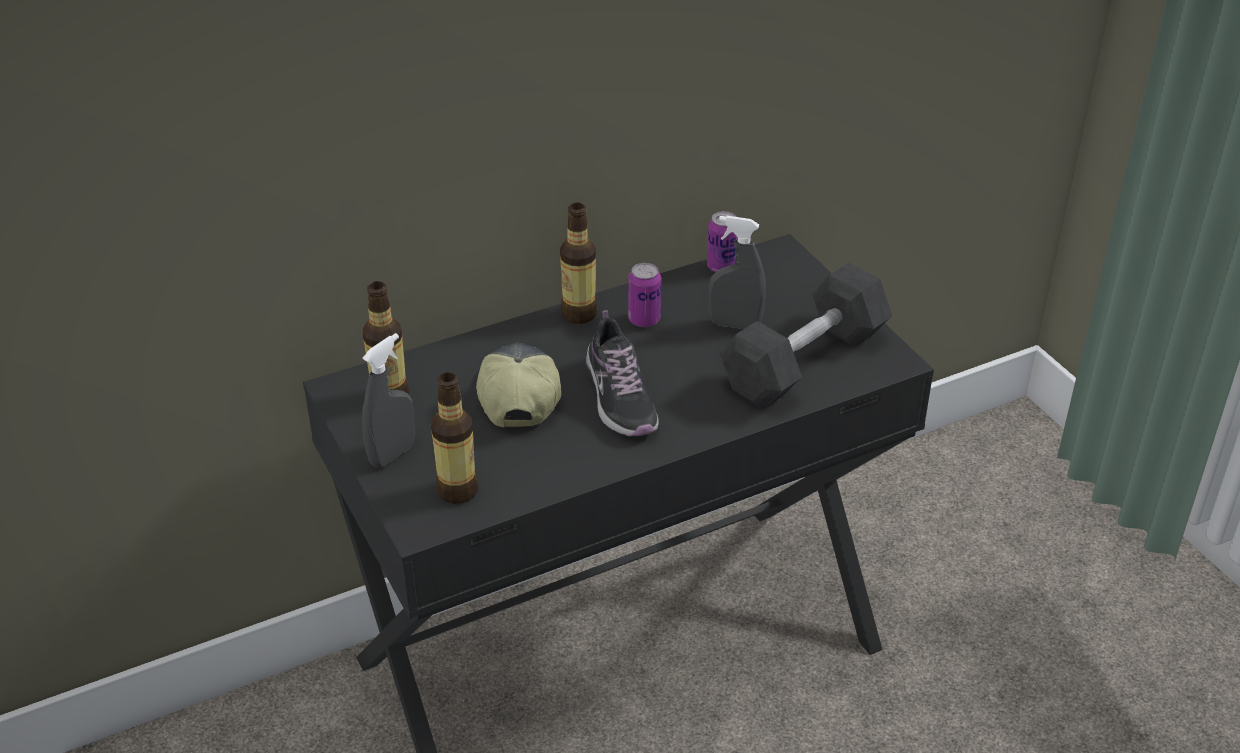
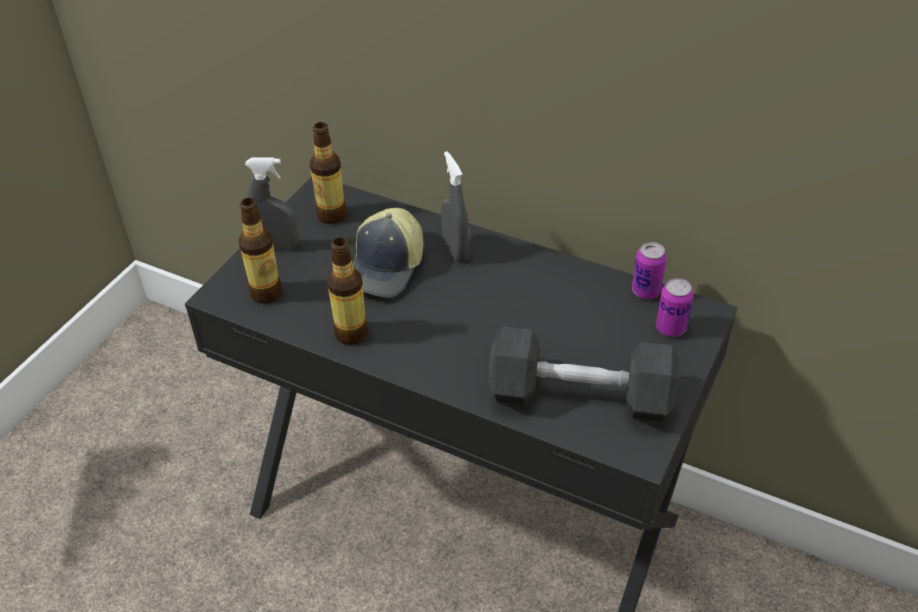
camera: 55 degrees right, 5 degrees up
cap [476,343,561,427] -> cap turned 150 degrees clockwise [353,208,423,298]
bottle [560,203,597,324] -> bottle moved to [327,237,368,345]
shoe [585,310,659,436] -> none
can [628,263,661,327] -> can moved to [656,278,693,337]
grey spray bottle [708,216,766,329] -> grey spray bottle moved to [441,151,469,262]

